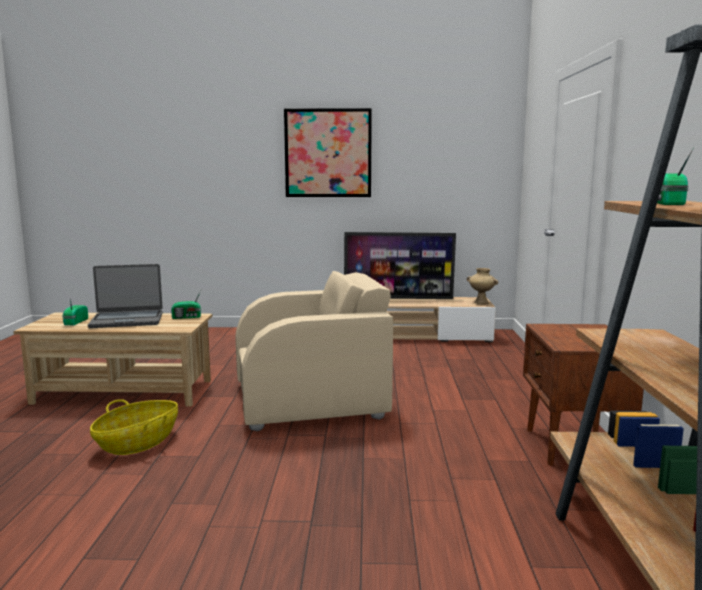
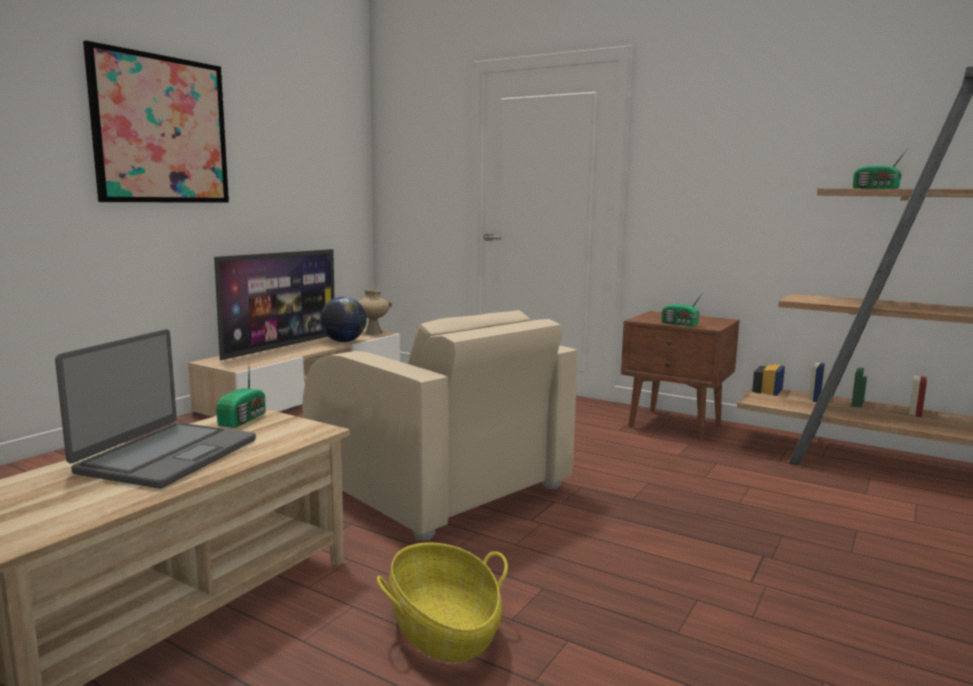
camera: 60 degrees left, 0 degrees up
radio [63,298,88,325] -> radio moved to [661,291,704,326]
beige armchair [235,271,393,431] -> beige armchair turned 120 degrees clockwise [302,310,577,541]
none -> globe [320,297,367,342]

